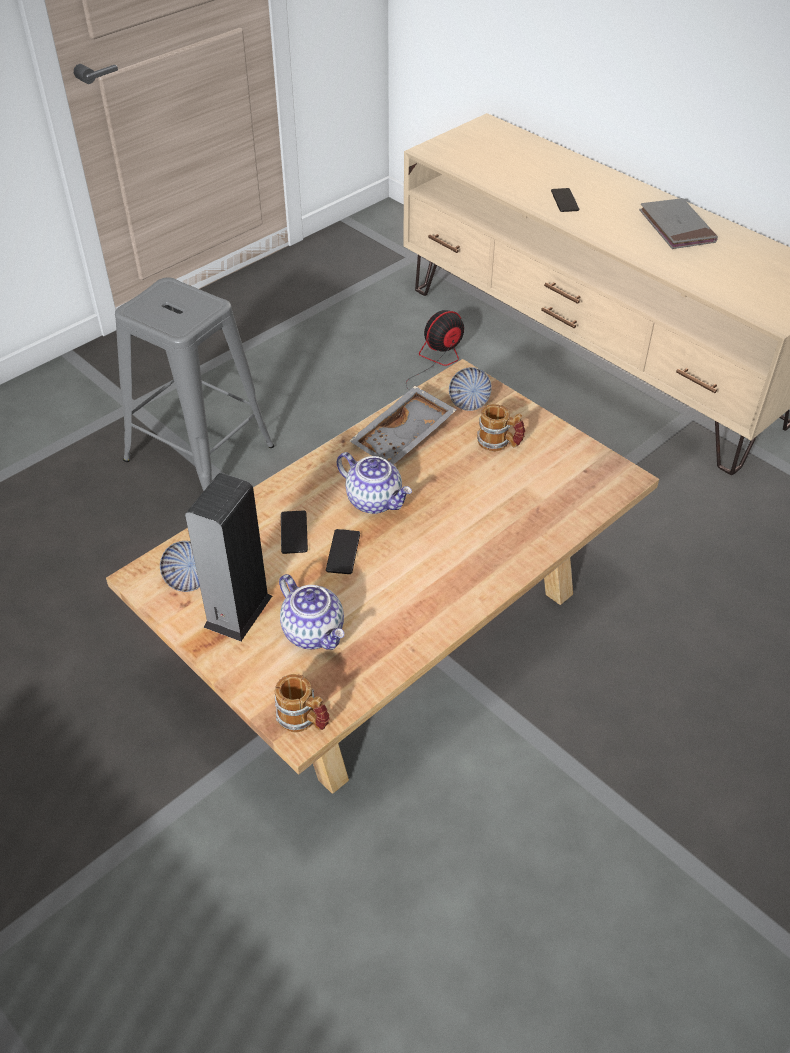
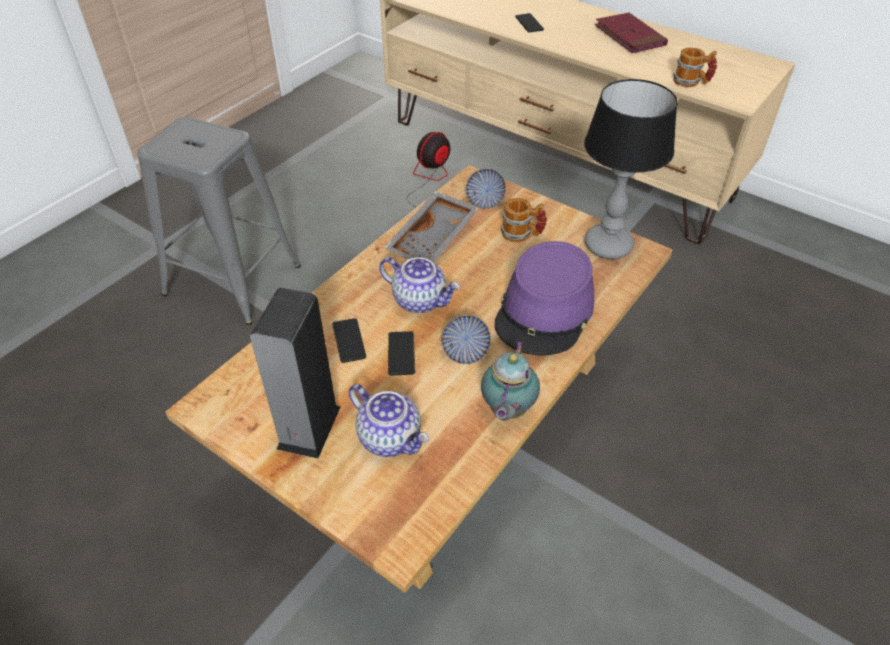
camera: 10 degrees left, 0 degrees up
bowl [160,541,200,592] -> bowl moved to [441,315,491,364]
mug [274,674,330,732] -> mug moved to [673,48,717,87]
grey book [639,198,718,249] -> red book [595,13,668,53]
none -> teapot [481,341,540,421]
none -> purple hat [495,241,594,356]
none -> table lamp [584,79,678,259]

